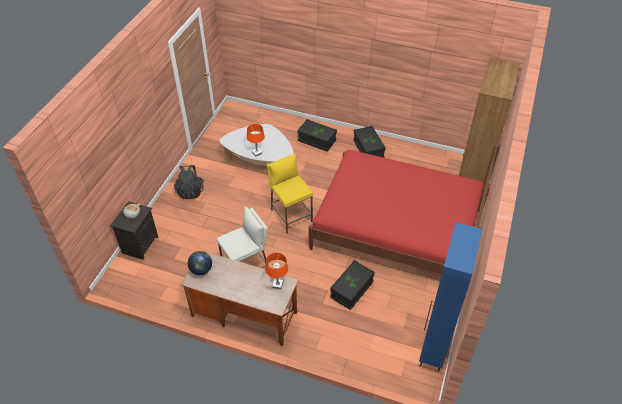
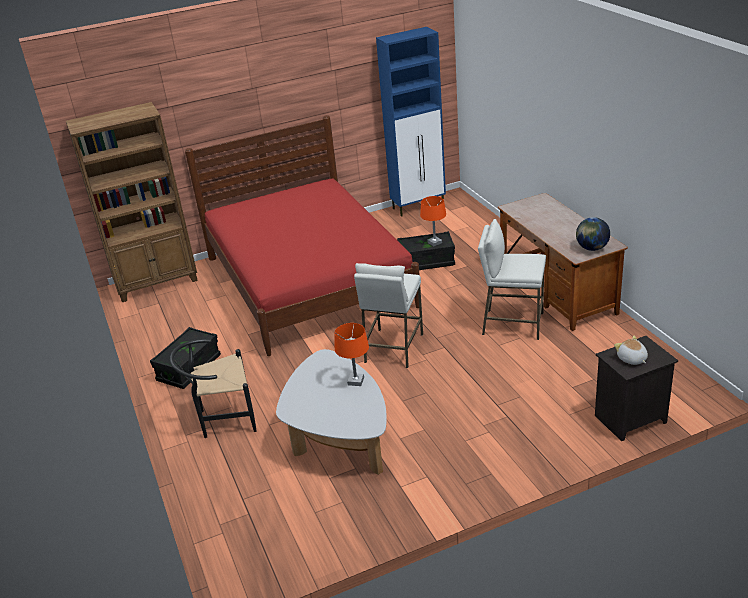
camera: 130 degrees left, 15 degrees down
black backpack [174,165,204,199] -> none
orange table lamp [265,253,288,289] -> orange table lamp moved to [420,196,446,246]
yellow stool [267,154,313,233] -> white stool [354,263,423,368]
black storage box [297,119,337,152] -> black chair [170,339,256,438]

